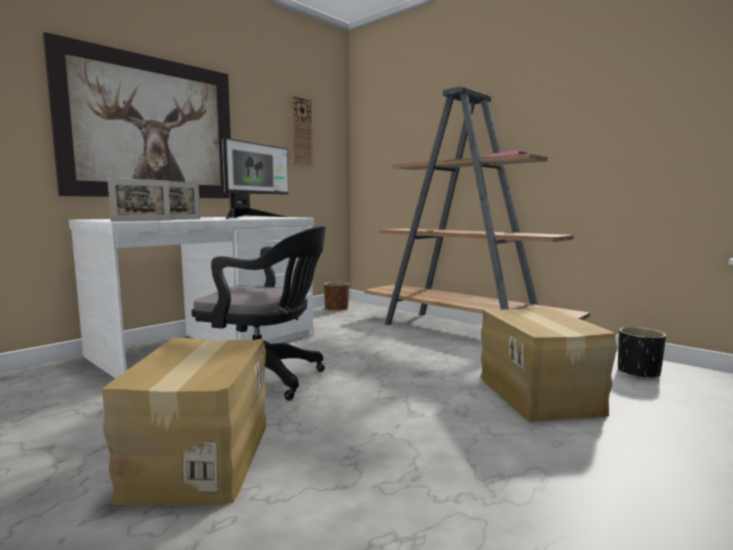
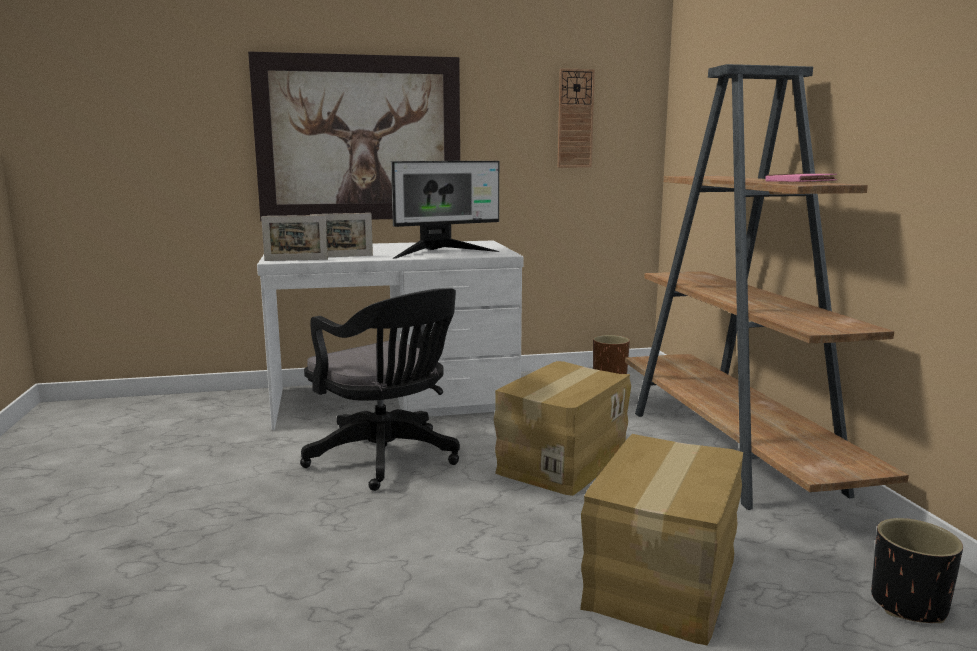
camera: 35 degrees right, 5 degrees up
cardboard box [102,338,267,505] -> cardboard box moved to [494,361,631,496]

